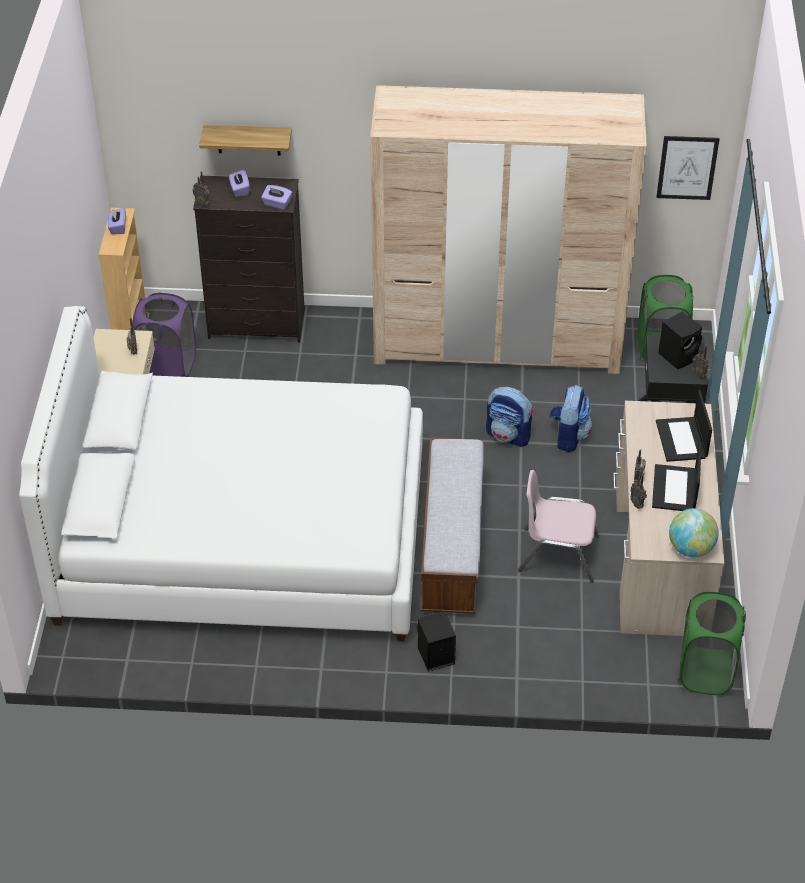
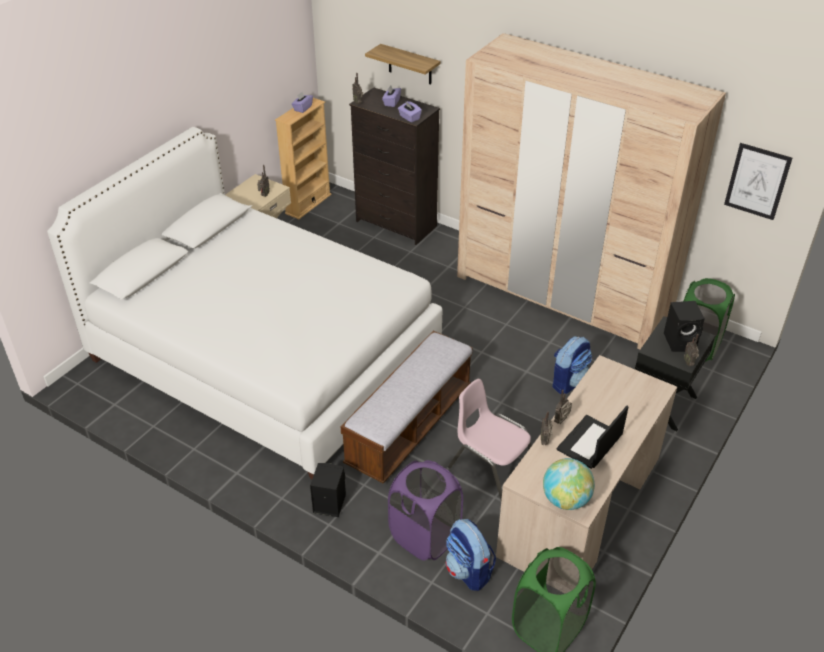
camera: 30 degrees right, 5 degrees down
purple laundry basket [132,292,196,377] -> purple laundry basket moved to [388,460,463,561]
backpack [486,387,533,447] -> backpack moved to [446,519,496,591]
laptop [656,390,712,462] -> none

